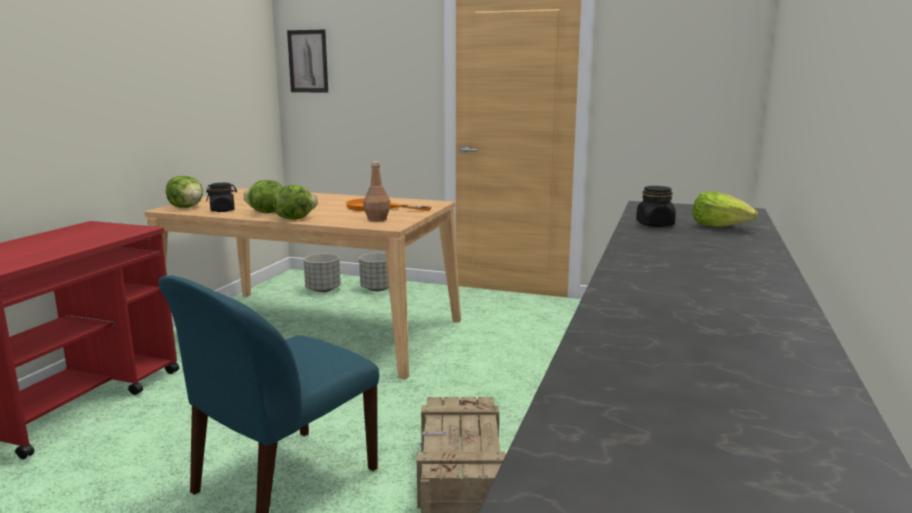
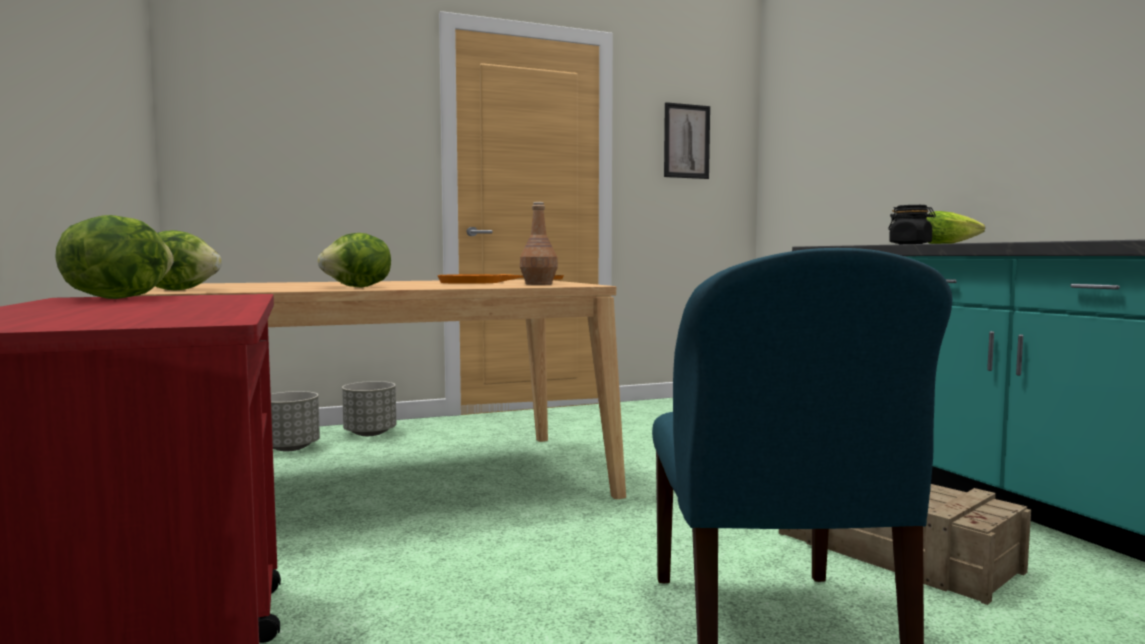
camera: 40 degrees left, 10 degrees down
black jar [206,183,237,212] -> none
lettuce [273,185,318,220] -> lettuce moved to [55,215,174,299]
picture [287,29,328,93] -> picture moved to [664,102,710,179]

